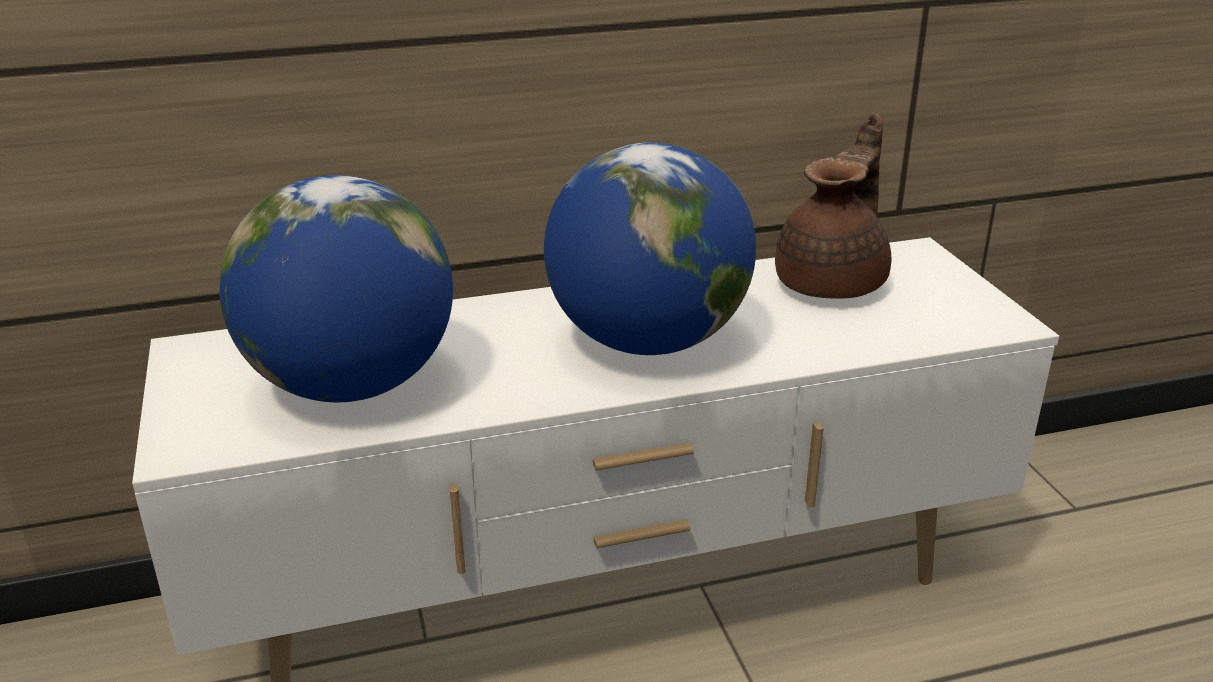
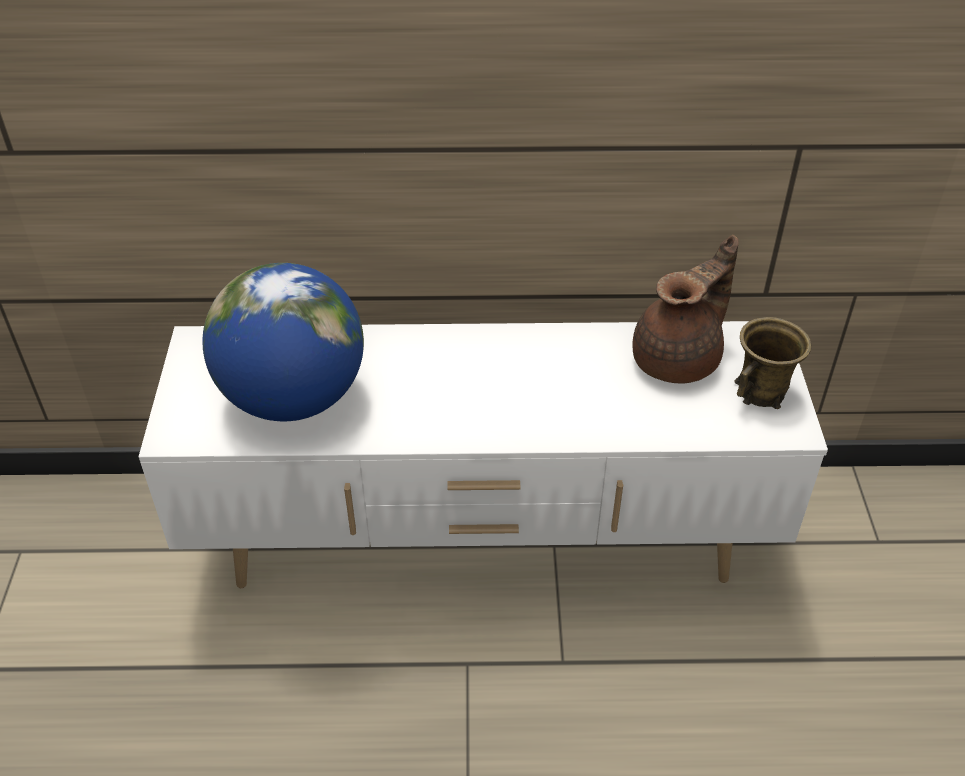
camera: 15 degrees right, 15 degrees up
globe [544,142,756,355] -> none
none -> brown mug [734,317,812,409]

